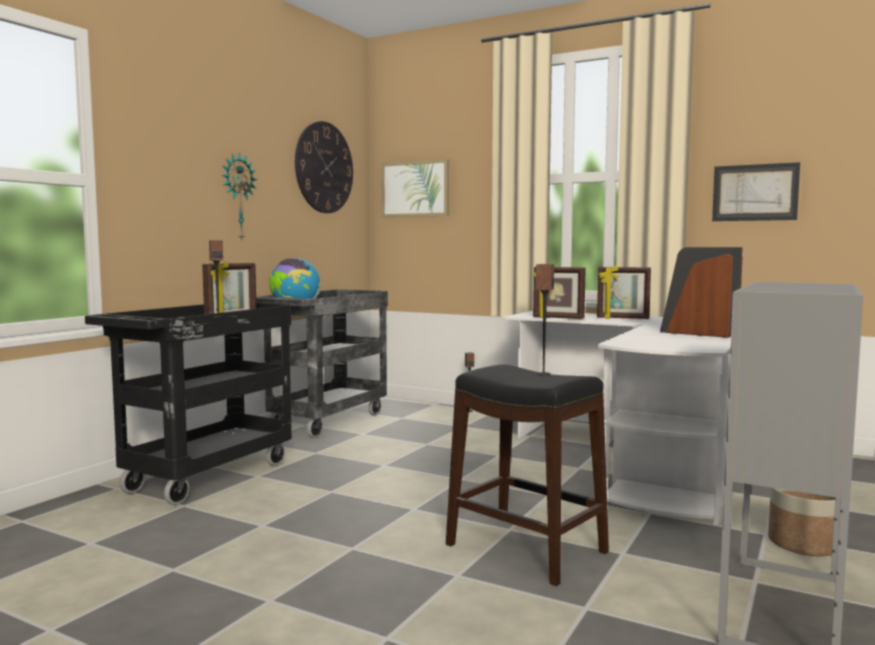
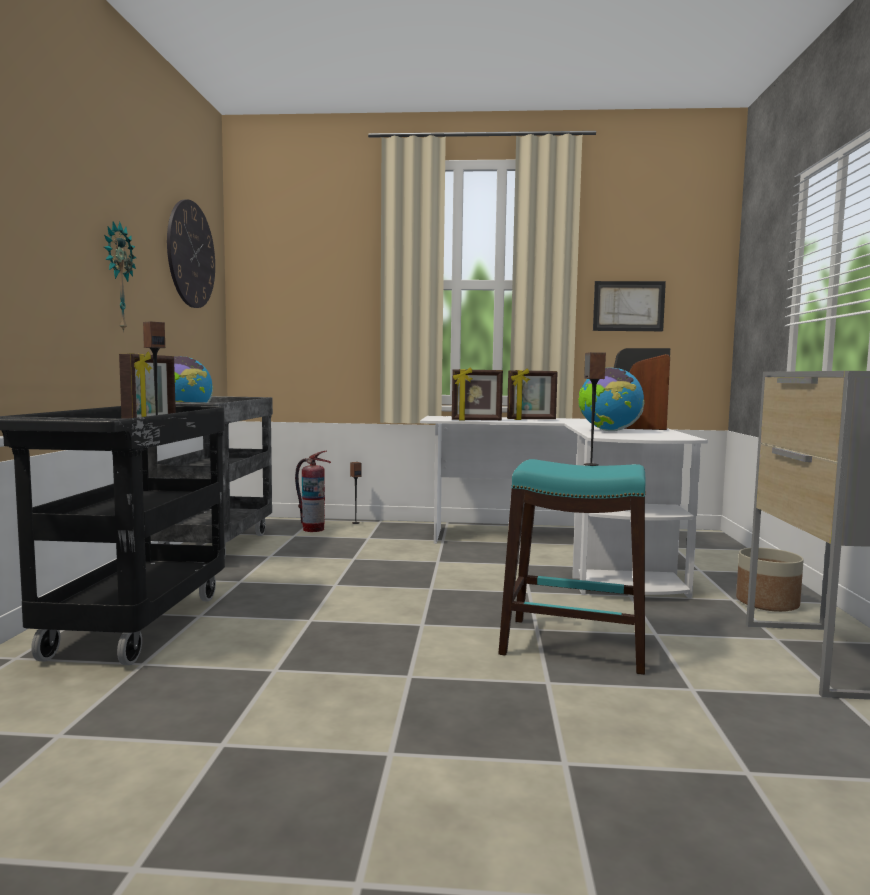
camera: 25 degrees left, 0 degrees up
picture [382,159,449,217] -> none
black stool [446,364,609,586] -> turquoise stool [498,459,646,675]
none -> fire extinguisher [295,451,331,532]
none -> globe [578,368,645,431]

